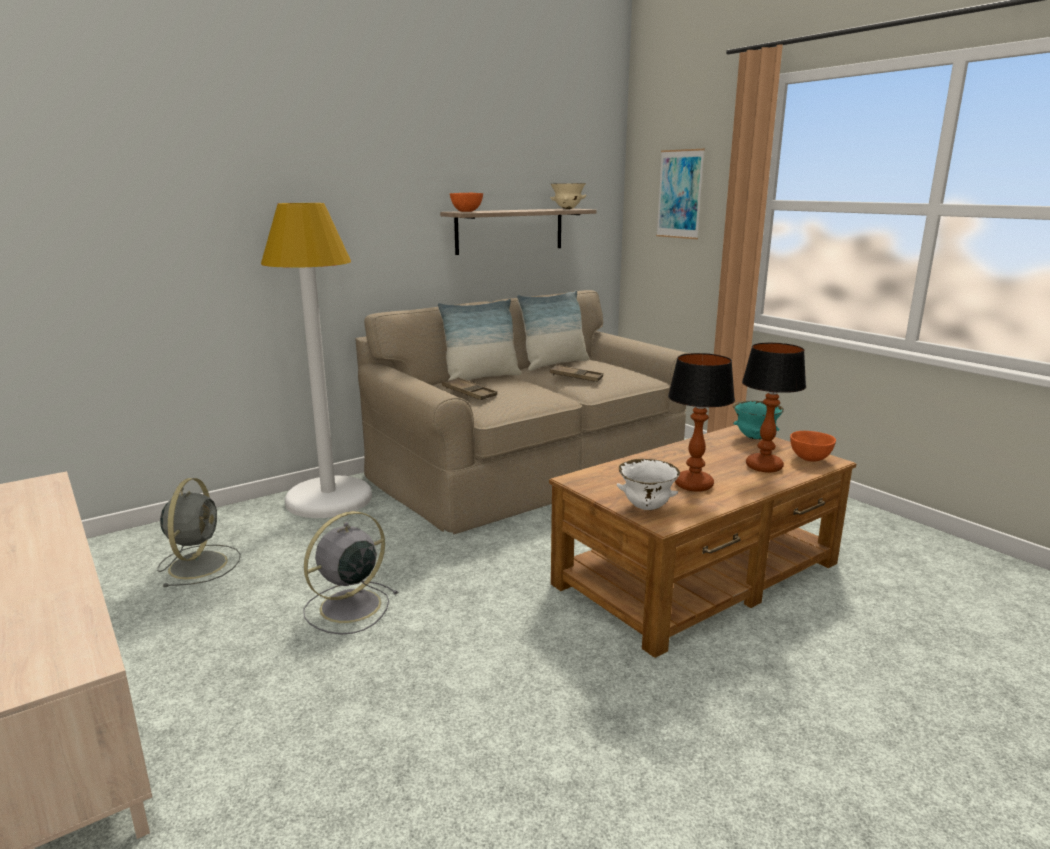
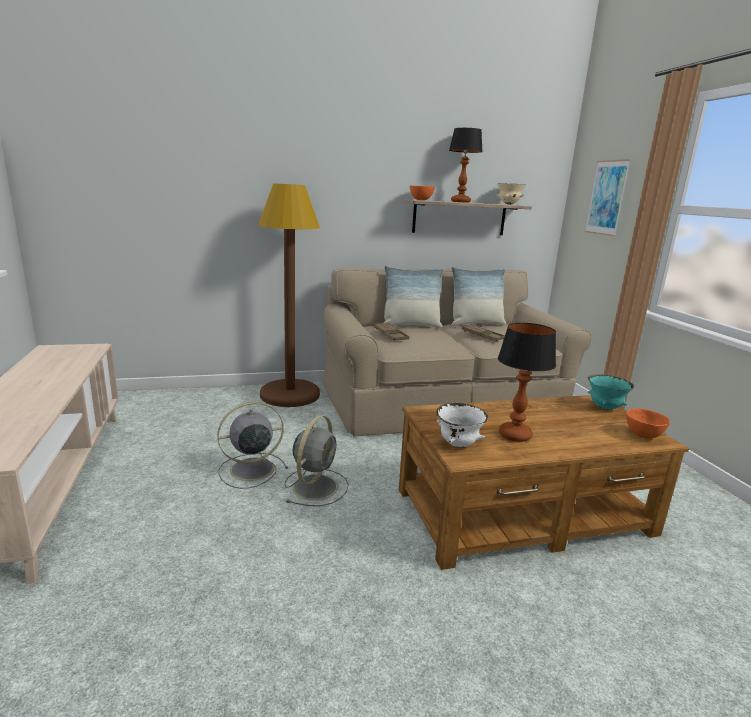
camera: 20 degrees right, 0 degrees up
grey fan [157,478,241,587] -> grey fan moved to [284,415,349,506]
white floor lamp [261,203,372,518] -> brown floor lamp [258,183,320,407]
table lamp [742,343,806,473] -> table lamp moved to [449,128,483,203]

